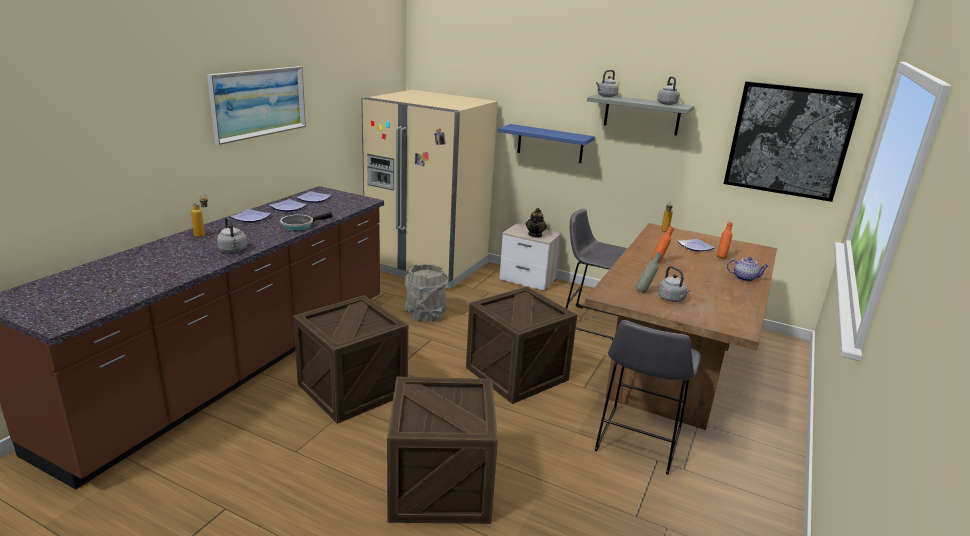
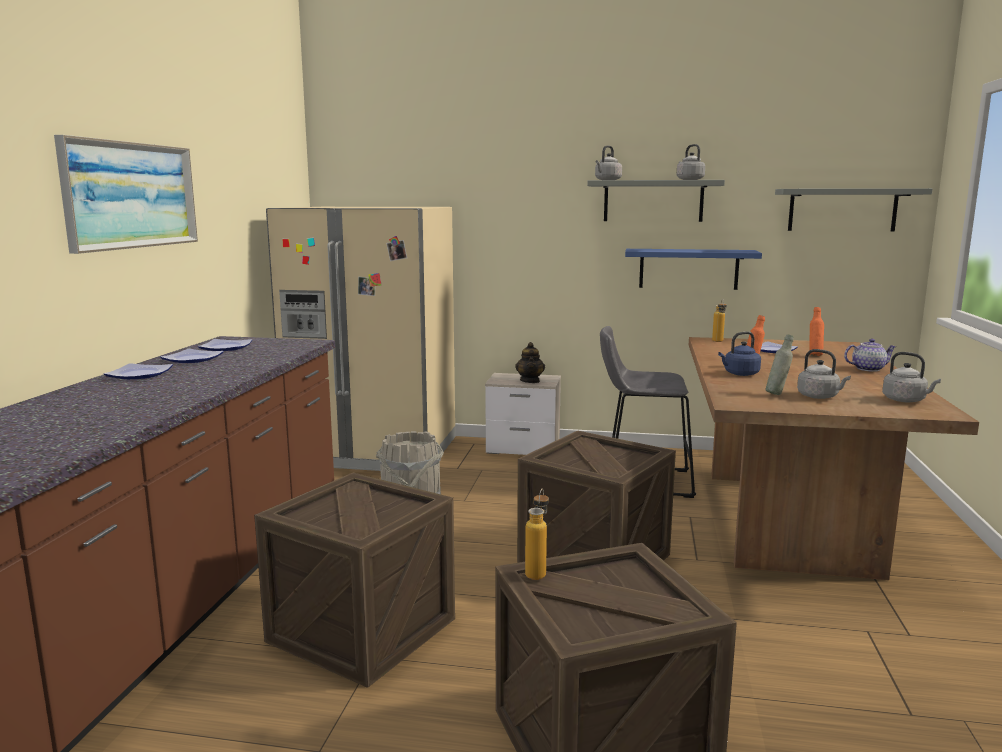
camera: 15 degrees left, 10 degrees down
bottle [191,195,208,237] -> bottle moved to [525,488,549,580]
grey kettle [217,216,247,252] -> grey kettle moved to [882,352,941,402]
frying pan [280,212,333,231] -> none
blue shelf [498,124,595,163] -> blue shelf moved to [625,249,762,290]
grey stool [595,320,701,475] -> none
picture [724,81,863,202] -> grey shelf [775,188,933,232]
none -> blue kettle [718,331,761,376]

